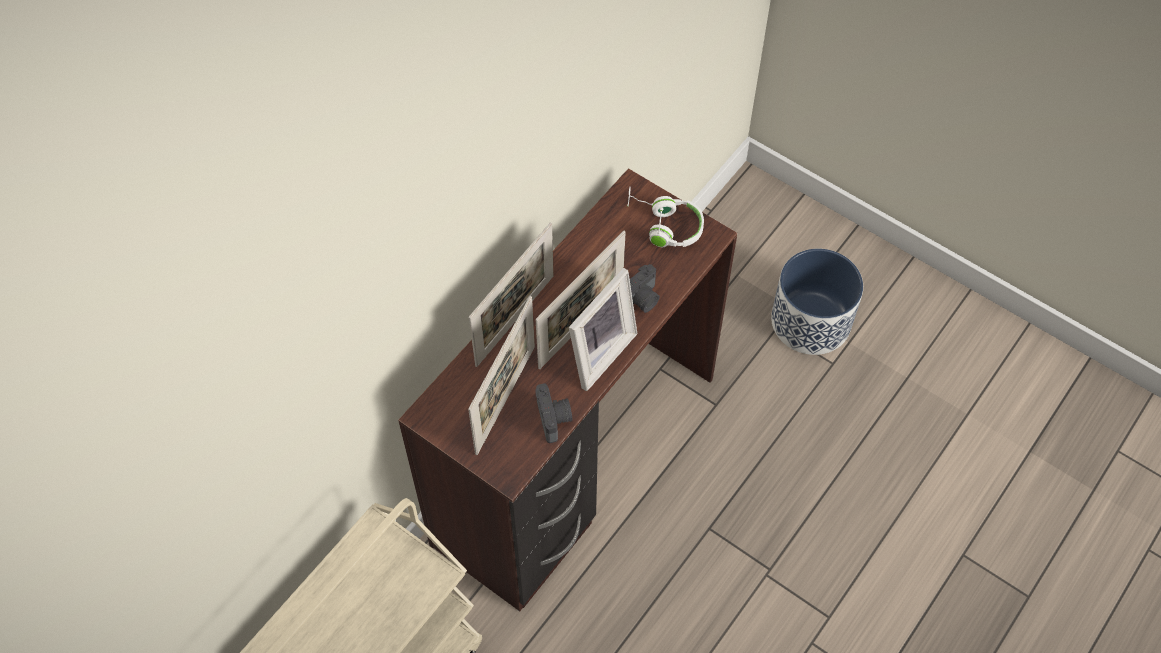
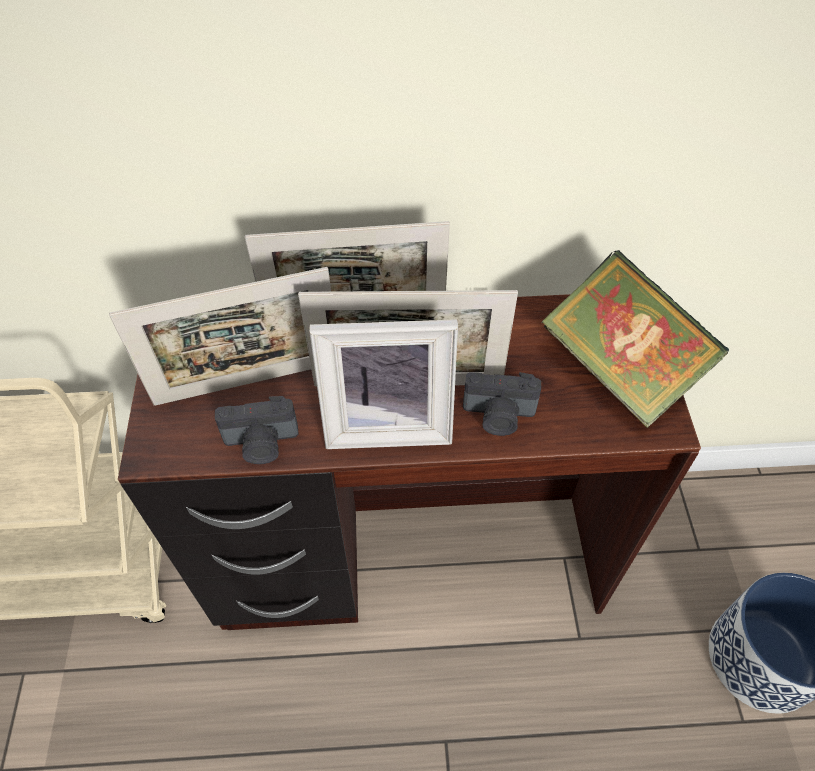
camera: 50 degrees right, 5 degrees down
camera [535,383,573,443] -> camera turned 45 degrees clockwise [215,396,299,464]
white headphones [627,187,704,247] -> book [541,250,729,428]

